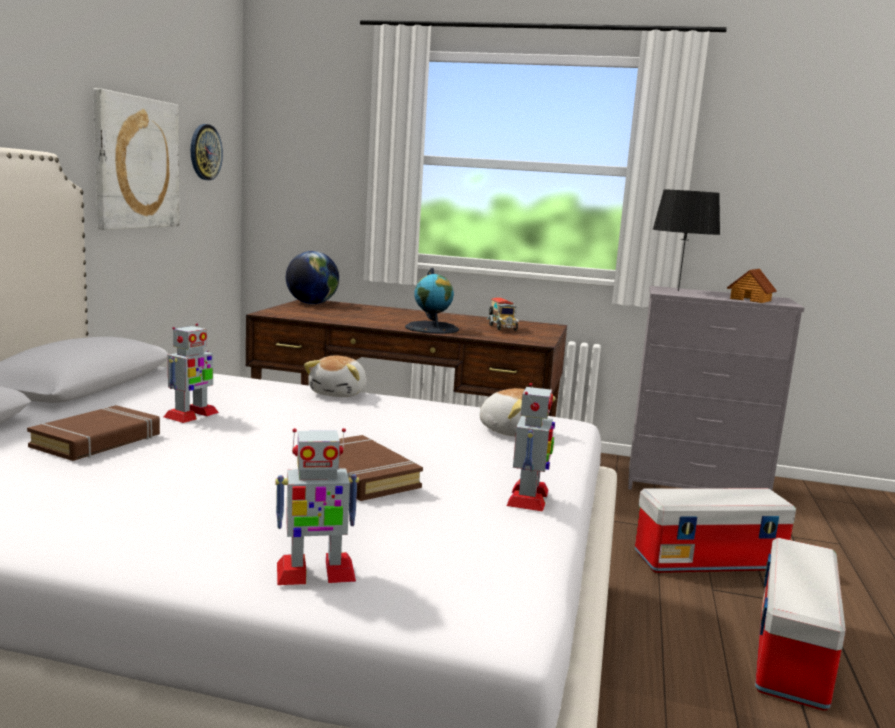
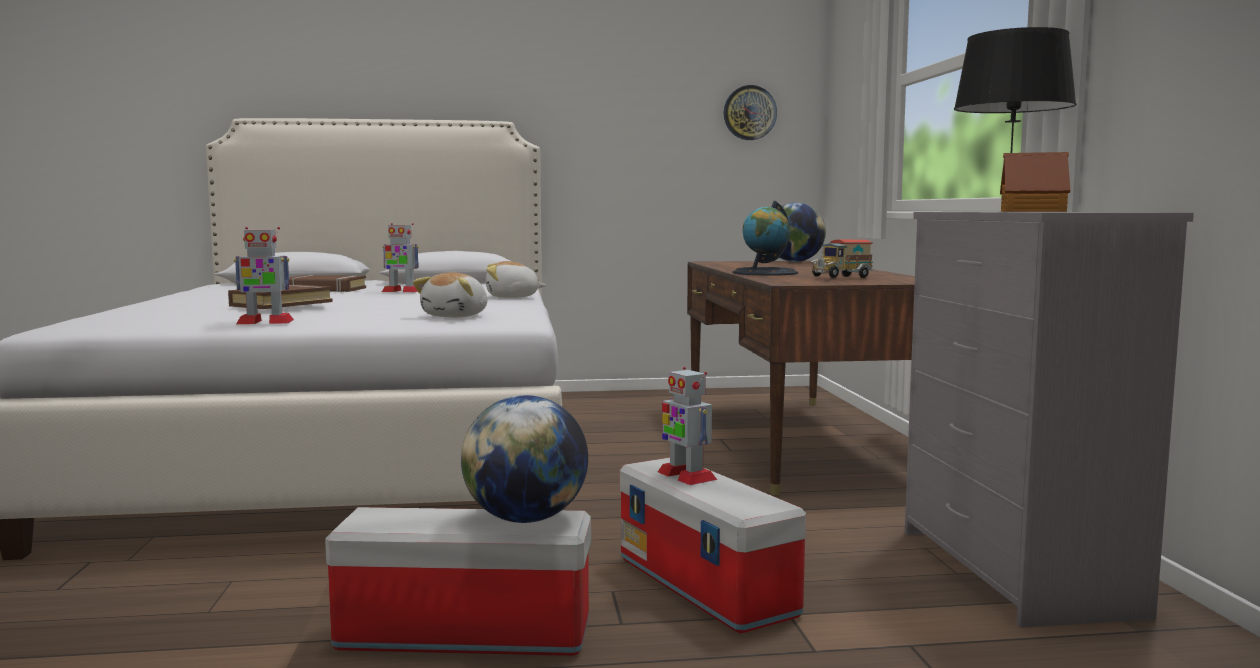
camera: 70 degrees right, 5 degrees down
picture [93,88,179,230] -> none
toy robot [275,428,359,585] -> toy robot moved to [658,367,717,485]
none -> globe [461,395,588,523]

